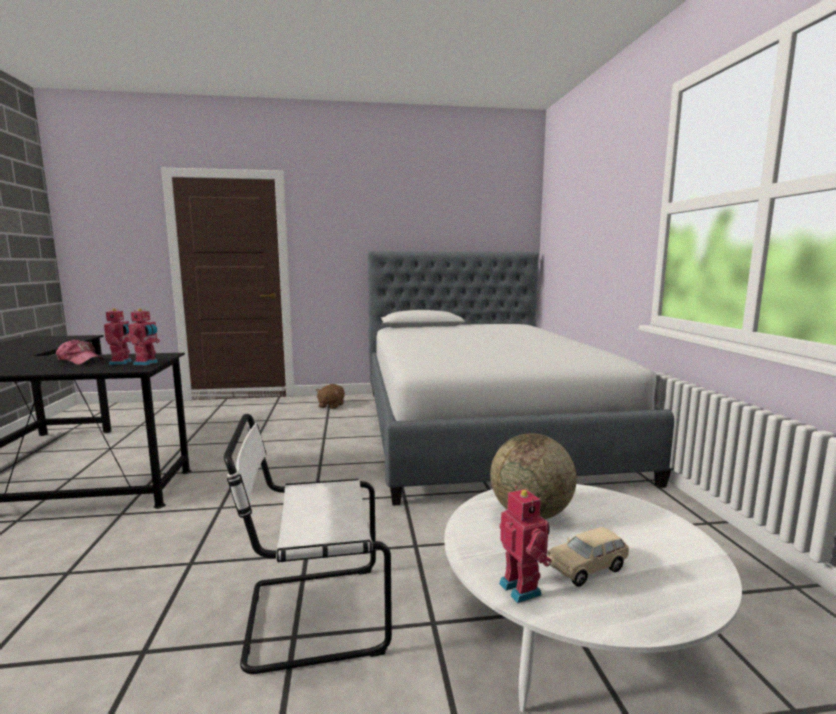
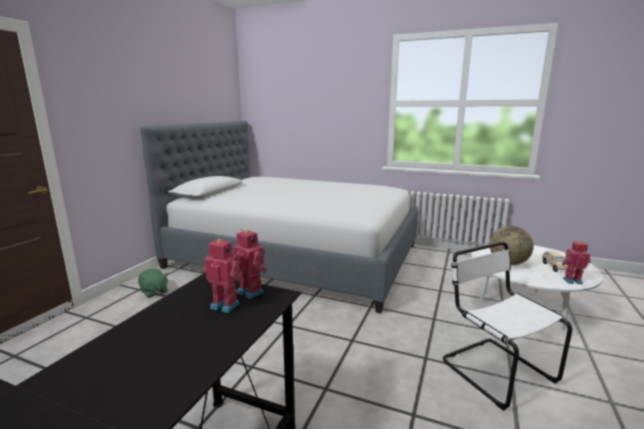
camera: 60 degrees left, 5 degrees up
cap [56,339,104,365] -> none
white chair [224,414,392,674] -> white chair turned 135 degrees clockwise [443,242,572,411]
brown plush toy [316,384,345,409] -> green plush toy [138,269,168,297]

